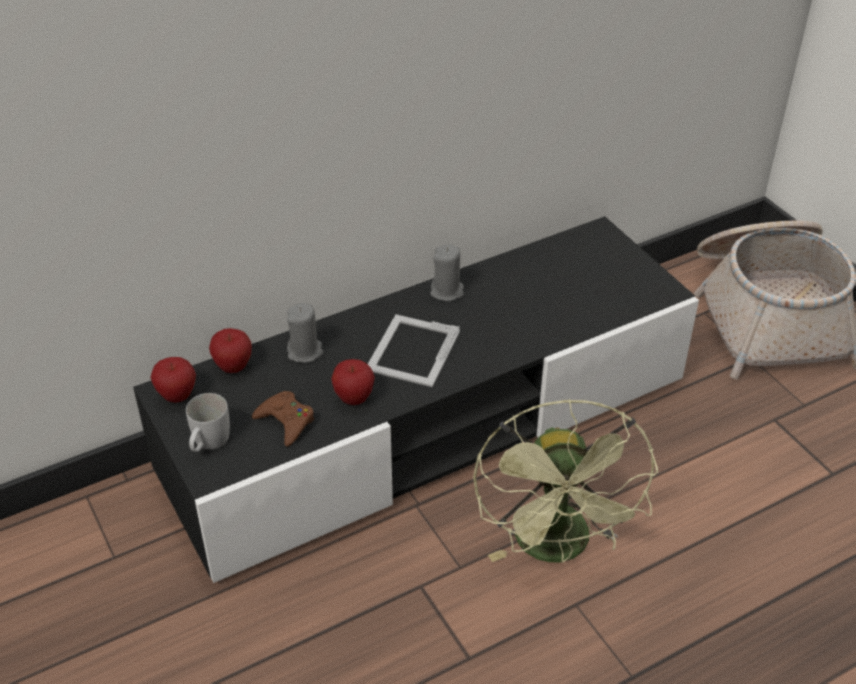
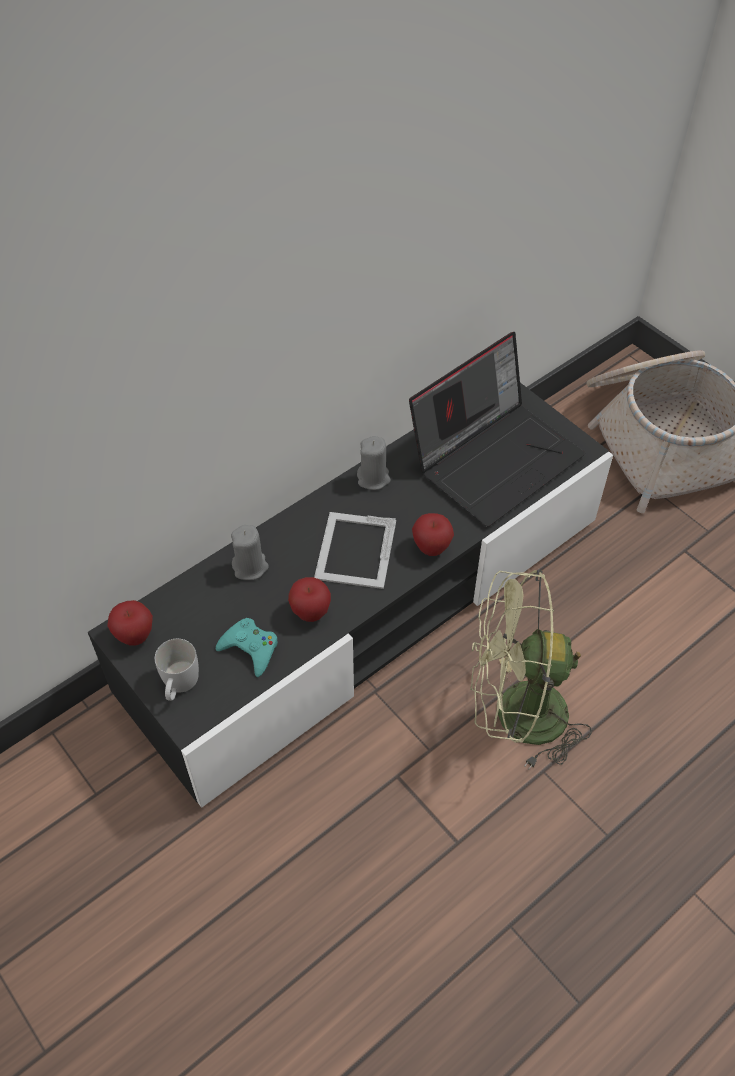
camera: 10 degrees left, 10 degrees up
apple [209,328,252,373] -> apple moved to [412,513,454,556]
brown game controller [252,391,314,447] -> turquoise game controller [216,618,278,677]
green fan [473,399,658,563] -> green fan turned 105 degrees clockwise [470,570,592,770]
none -> laptop [409,332,585,527]

